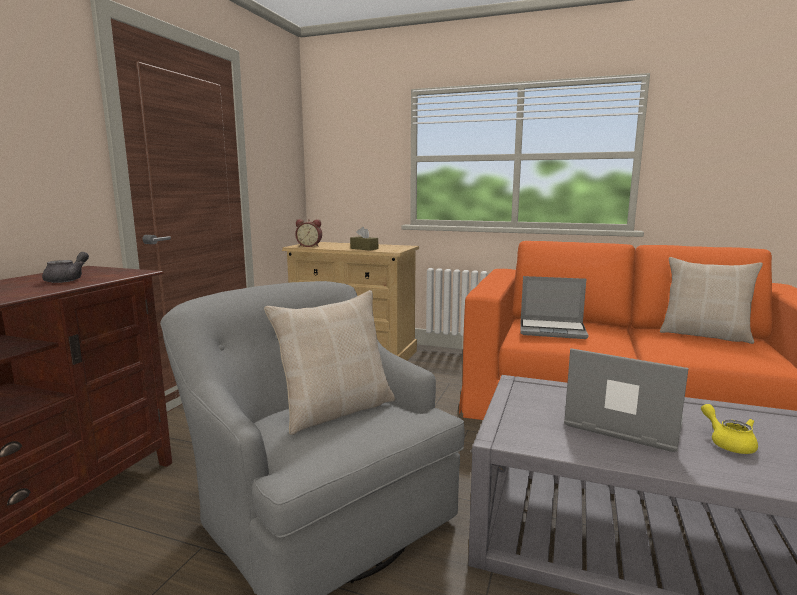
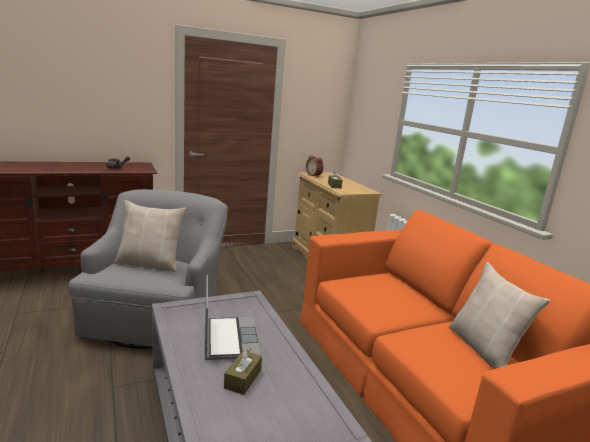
camera: 45 degrees right, 5 degrees up
laptop [521,276,588,339] -> none
yellow teapot [701,404,758,454] -> brown tissue box [224,348,262,395]

